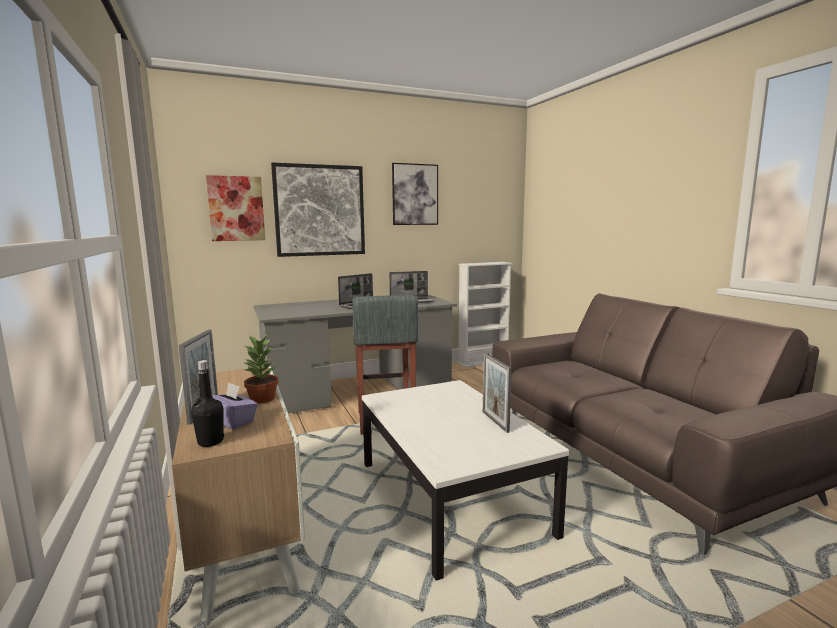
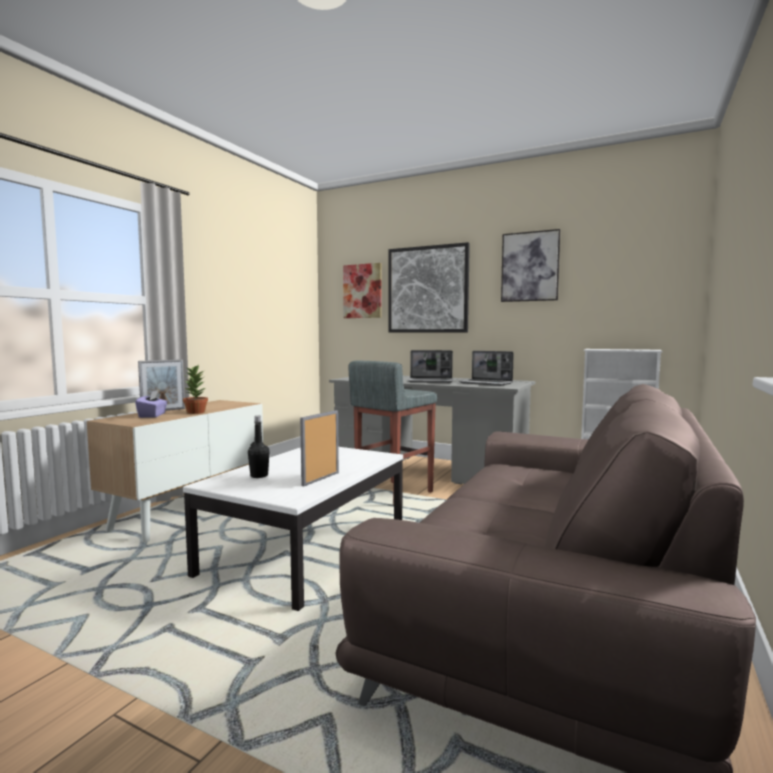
camera: 50 degrees right, 5 degrees down
black bottle [191,360,224,447] -> black bottle moved to [248,416,270,478]

